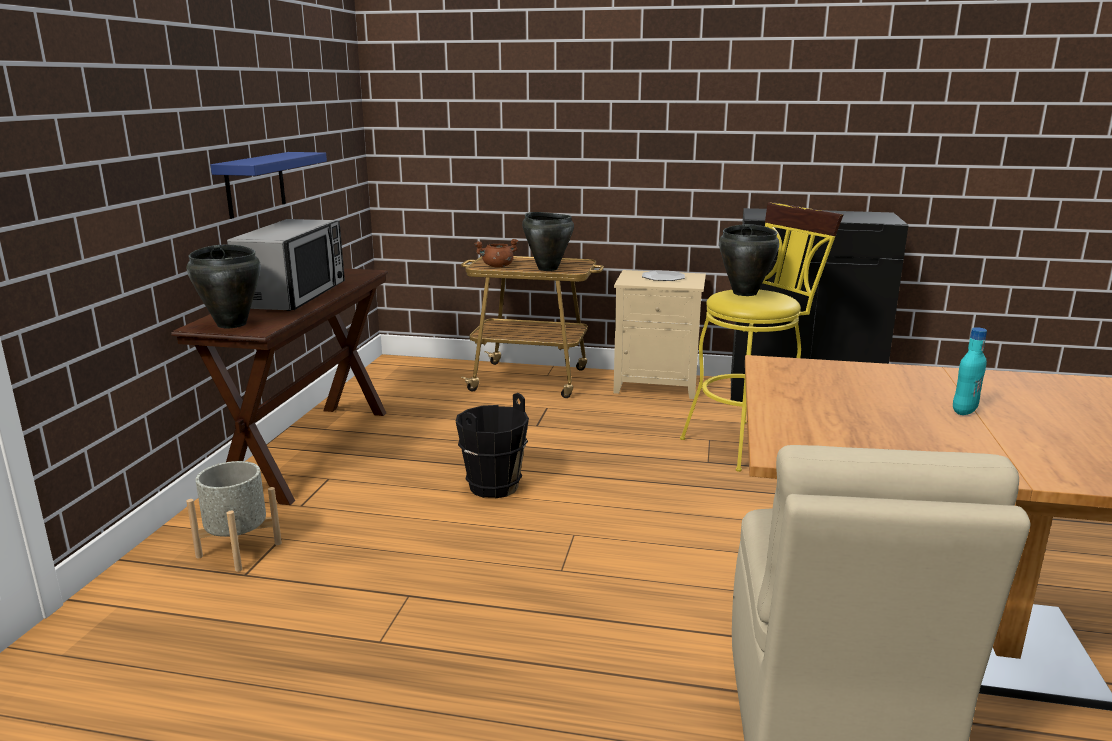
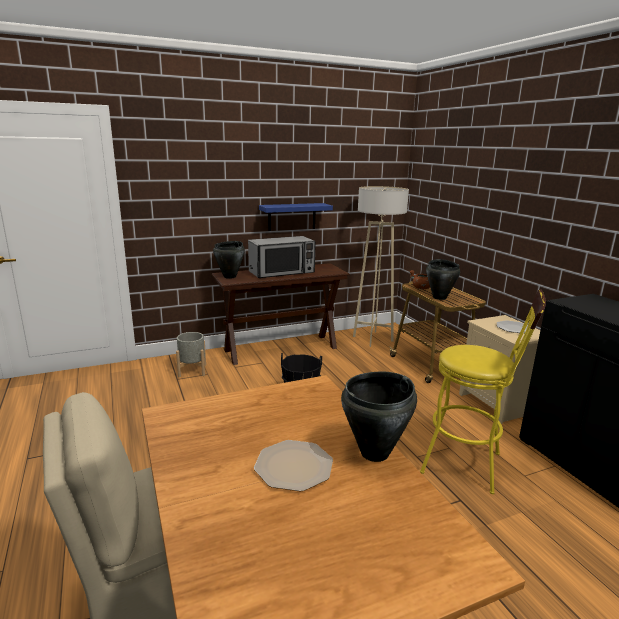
camera: 55 degrees right, 0 degrees up
black cooking pot [719,224,780,296] -> black cooking pot moved to [341,372,417,462]
turquoise bottle [953,327,987,415] -> plate [254,440,333,491]
none -> beige floor lamp [353,186,409,347]

